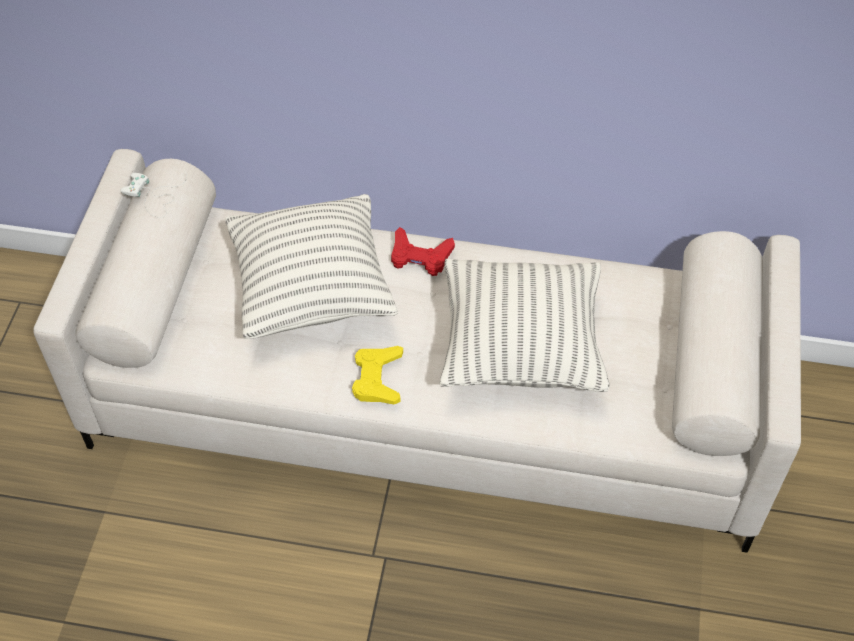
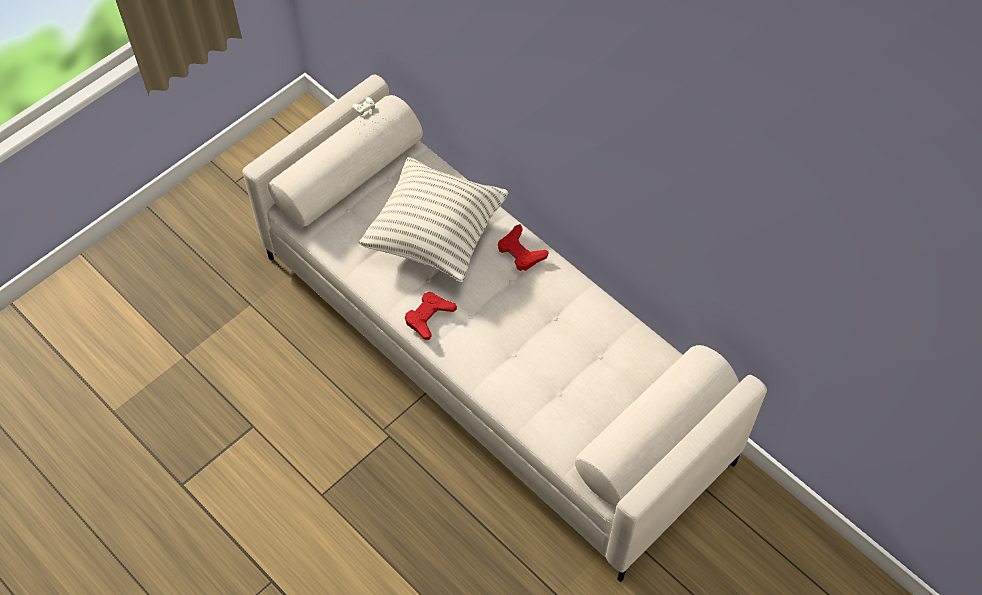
camera: 35 degrees right, 5 degrees up
yellow game controller [352,346,403,405] -> red game controller [405,292,457,340]
pillow [439,259,610,392] -> none

